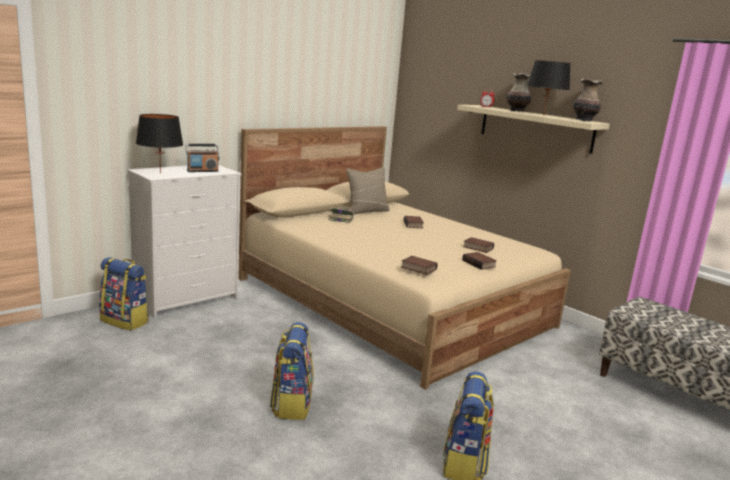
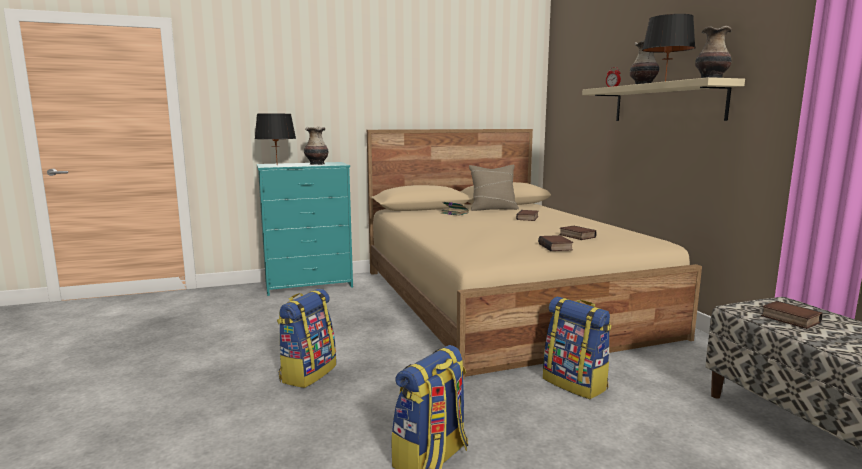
camera: 25 degrees right, 5 degrees down
backpack [99,257,149,331] -> backpack moved to [543,297,612,399]
white dresser [127,165,241,318] -> turquoise dresser [257,162,353,296]
radio [185,144,219,172] -> vase [304,127,329,165]
book [401,256,438,275] -> book moved to [761,301,823,329]

